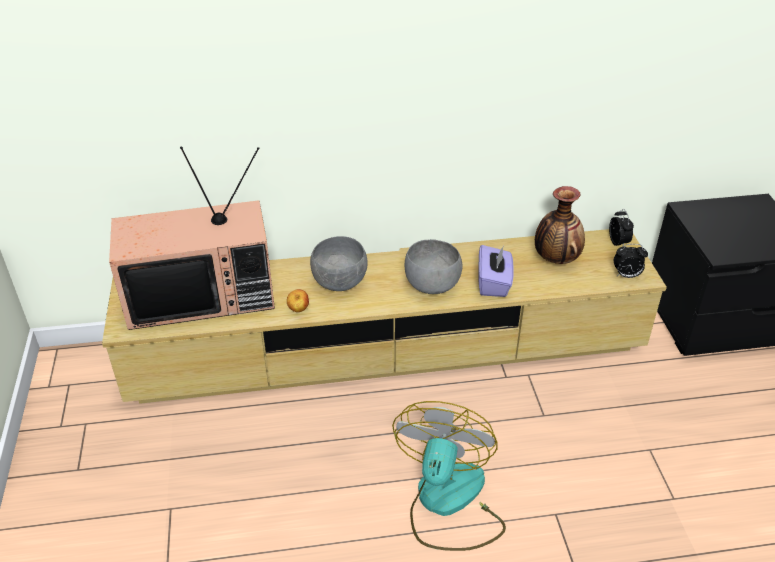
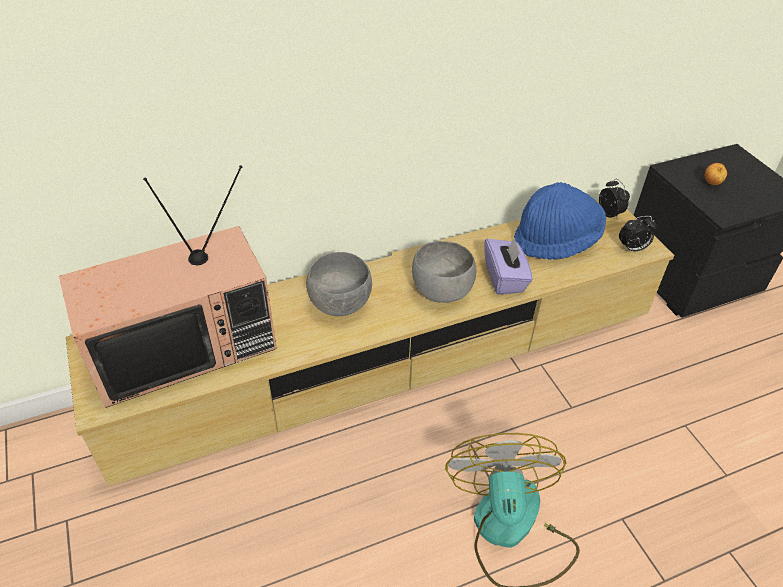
camera: 15 degrees left, 5 degrees up
apple [287,289,309,312] -> apple moved to [705,163,727,185]
vase [535,186,585,264] -> blue hat [514,182,606,260]

